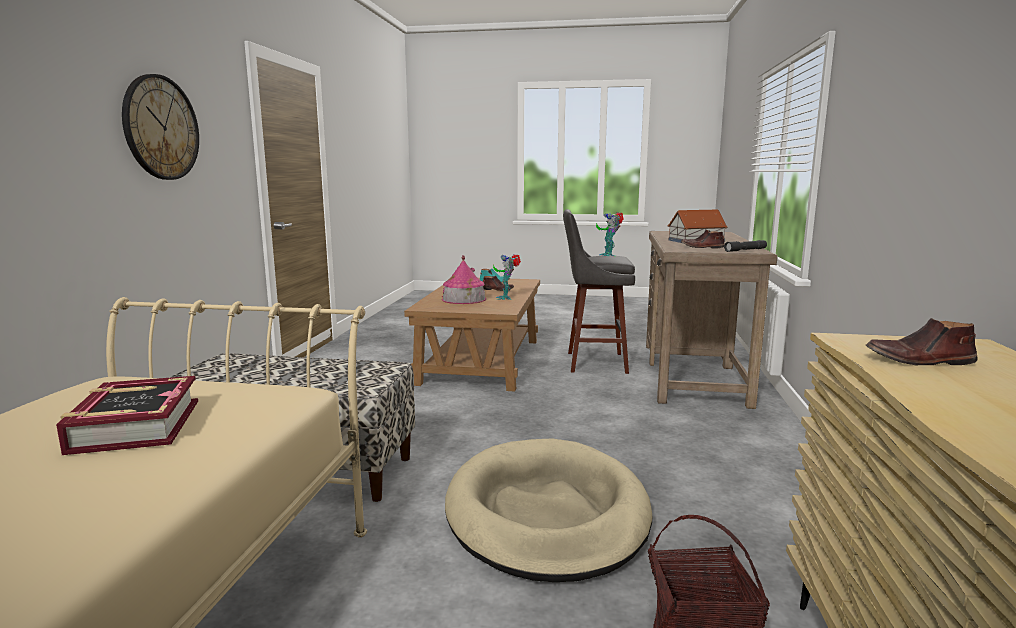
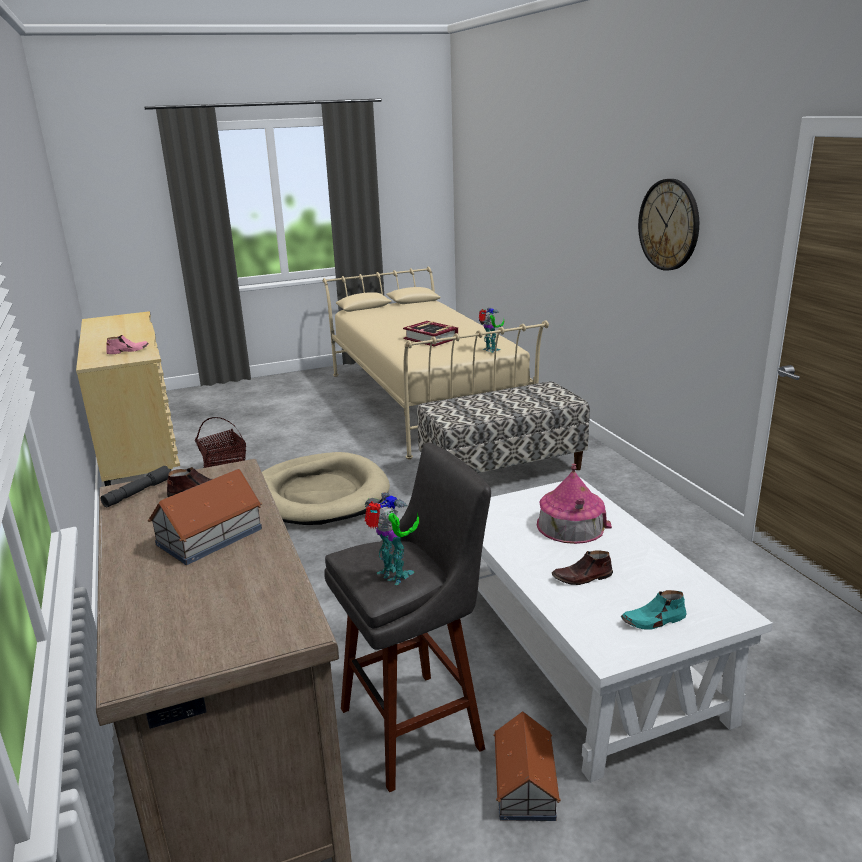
camera: 150 degrees right, 10 degrees up
brown coffee table [404,278,540,391] -> white coffee table [478,477,773,783]
toy robot [493,255,521,300] -> toy robot moved to [479,308,504,353]
brown shoe [866,318,978,365] -> pink shoe [106,335,149,354]
none -> toy house [493,711,561,821]

